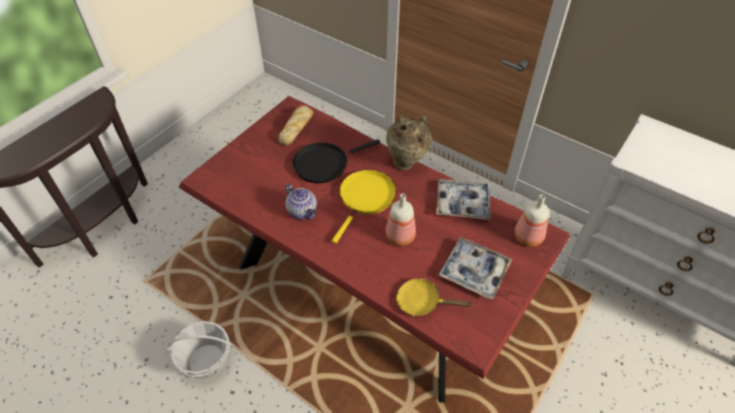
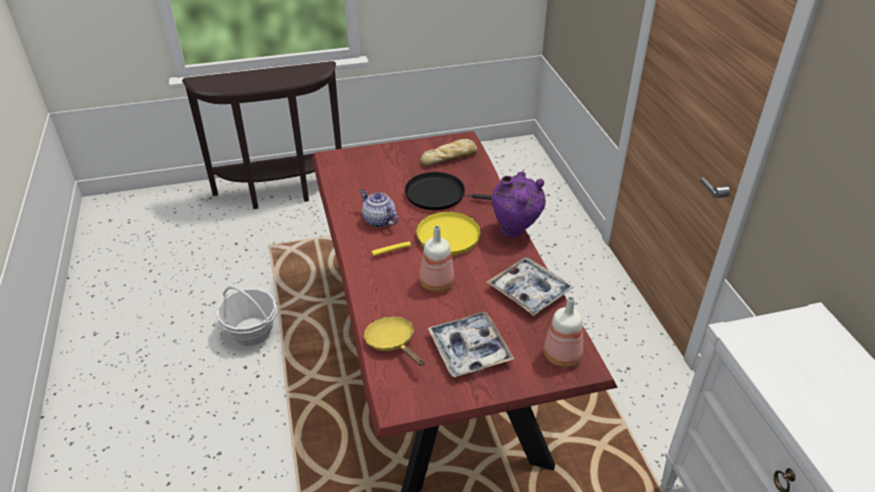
camera: 40 degrees right, 10 degrees down
teapot [285,183,317,219] -> teapot turned 135 degrees clockwise [360,189,398,228]
beige vase [386,115,432,170] -> purple vase [492,171,546,237]

